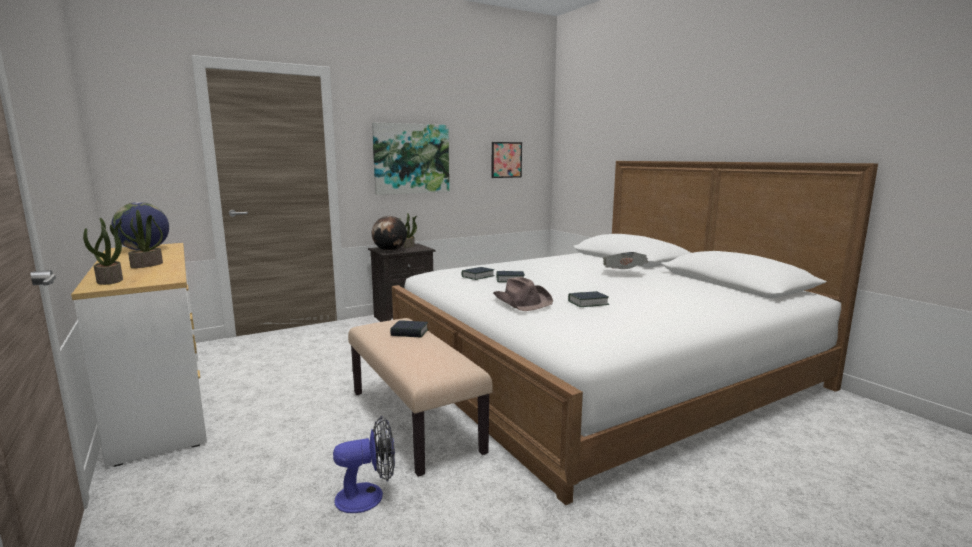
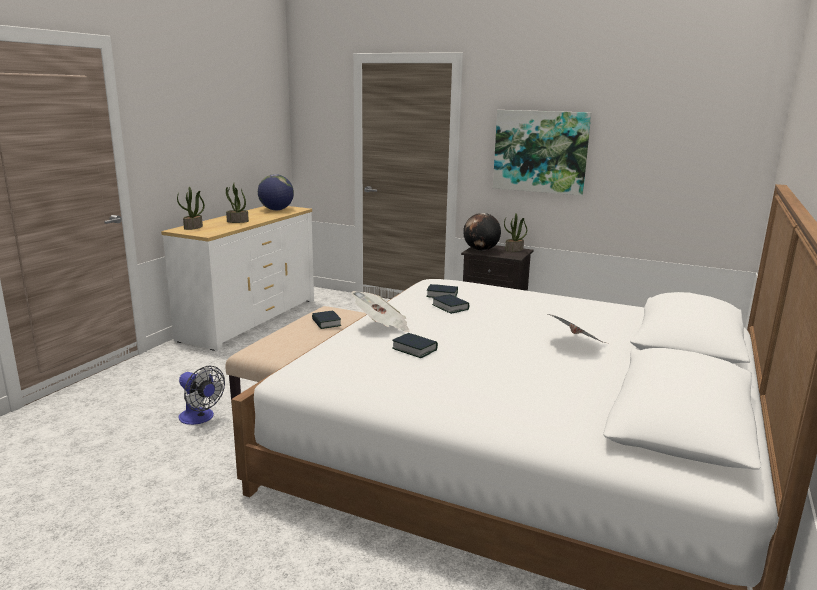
camera: 55 degrees right, 5 degrees up
picture [492,142,522,178] -> none
brown hat [493,277,553,311] -> newspaper [352,291,410,332]

